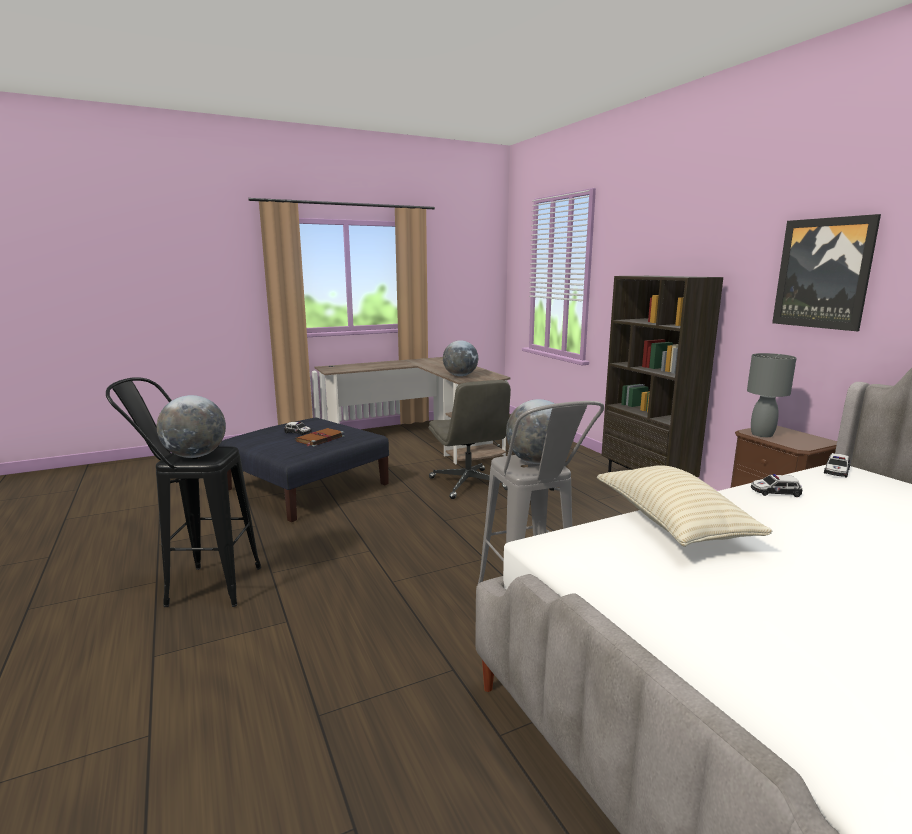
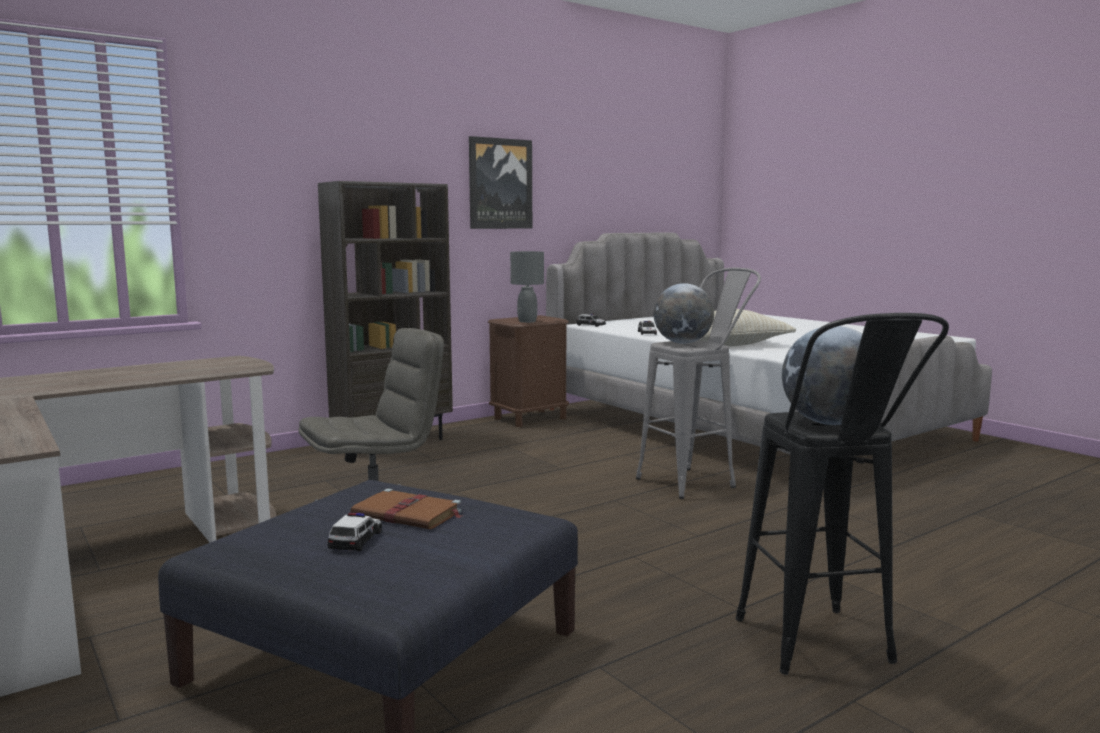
camera: 100 degrees left, 5 degrees down
globe [443,340,478,376] -> none

